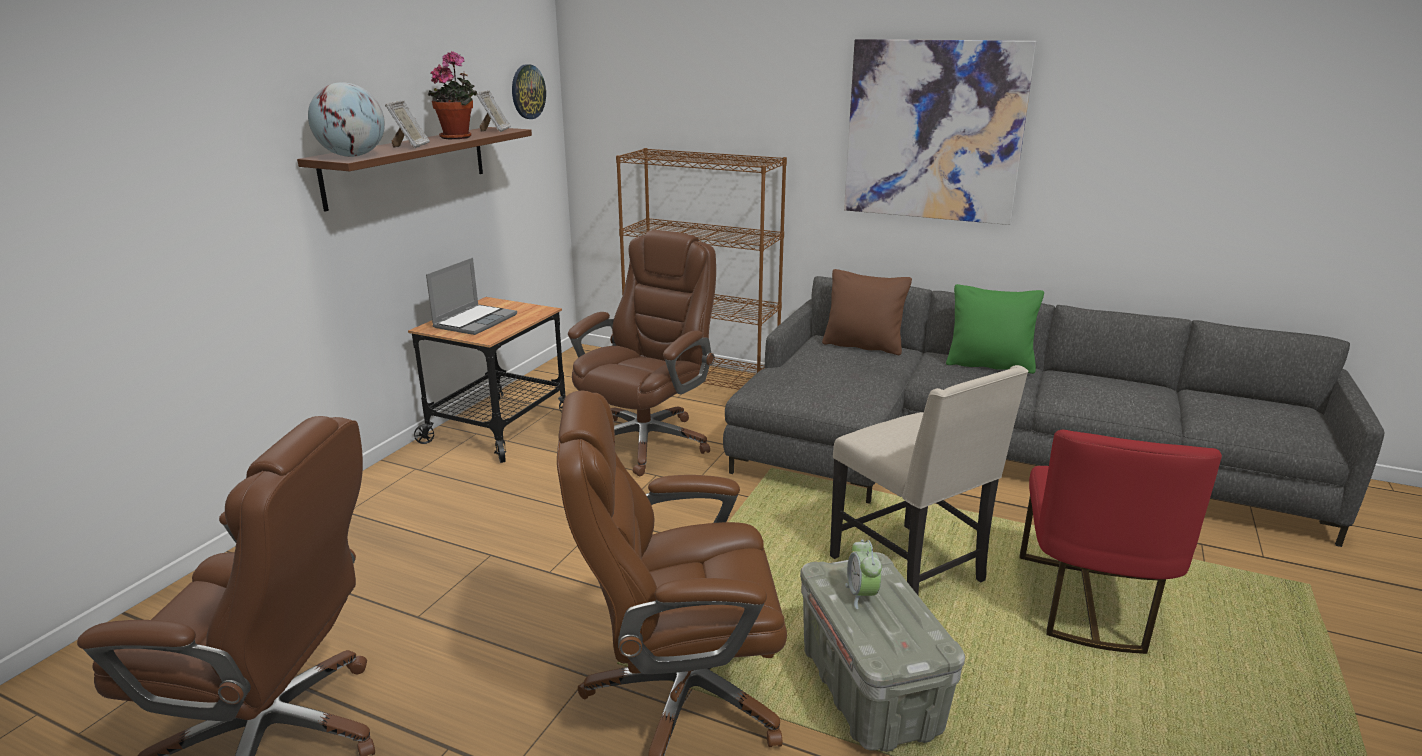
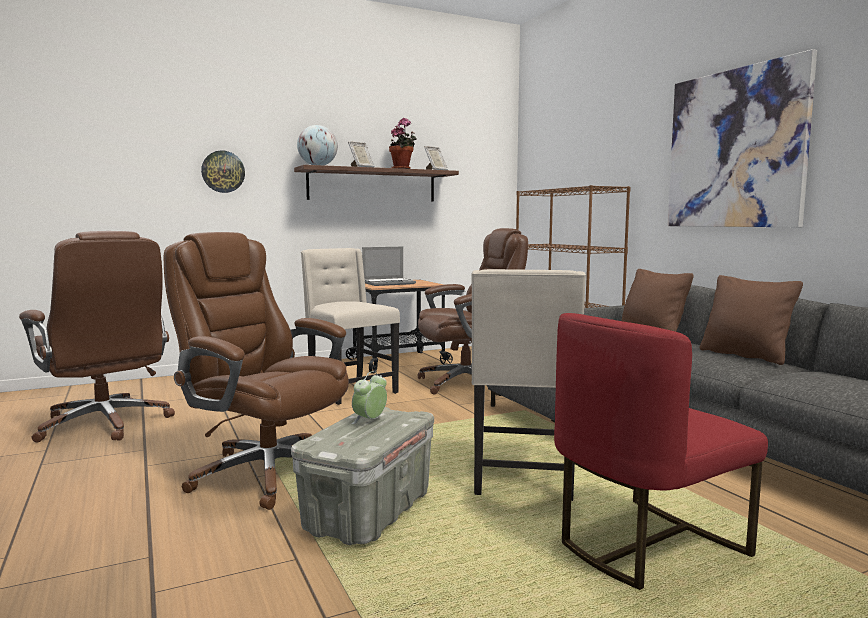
camera: 40 degrees right, 15 degrees down
wall clock [512,64,546,119] -> wall clock moved to [201,150,245,193]
green pillow [946,284,1044,374] -> brown pillow [699,275,803,365]
none -> beige chair [301,248,400,405]

